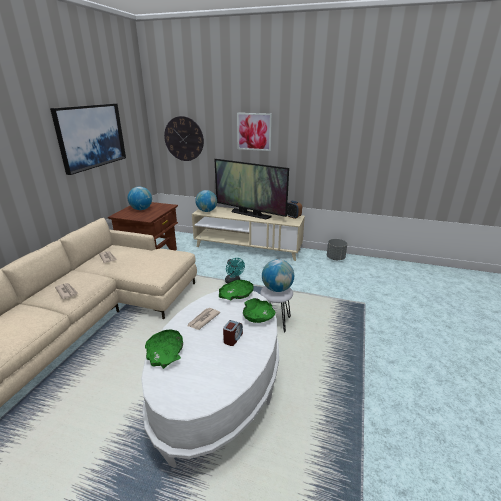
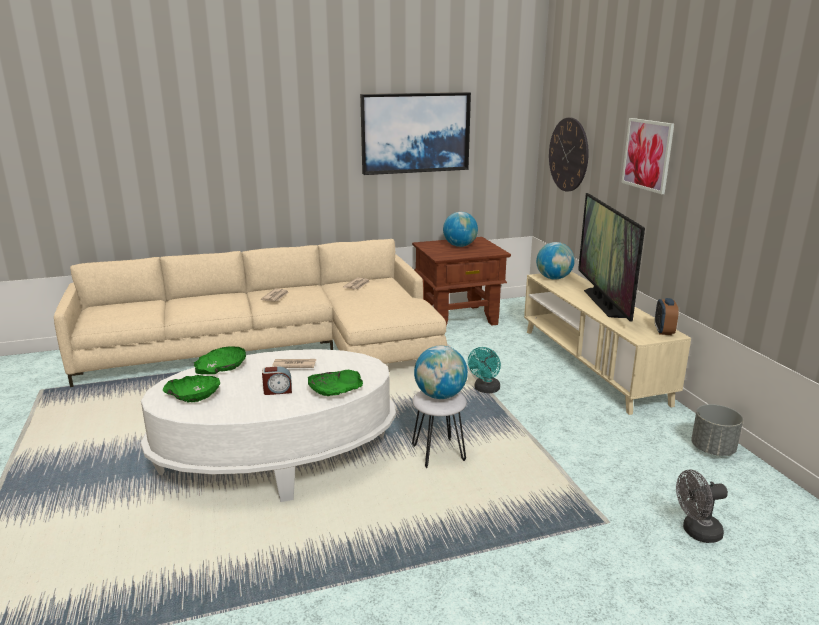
camera: 55 degrees right, 5 degrees down
green bowl [219,280,253,300] -> green bowl moved to [163,375,220,402]
none -> grey fan [676,469,728,543]

